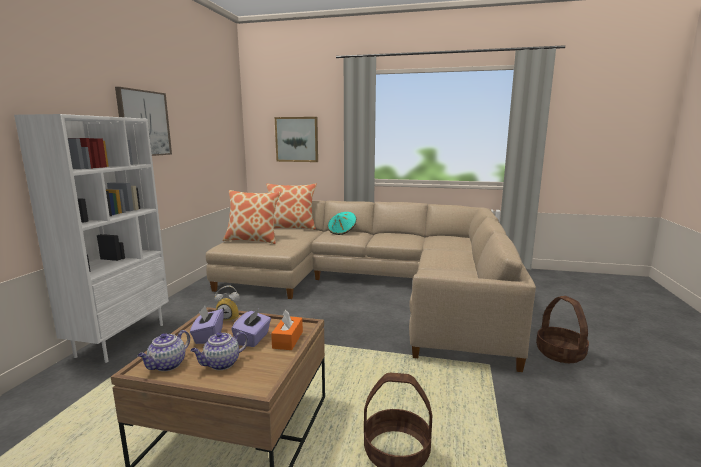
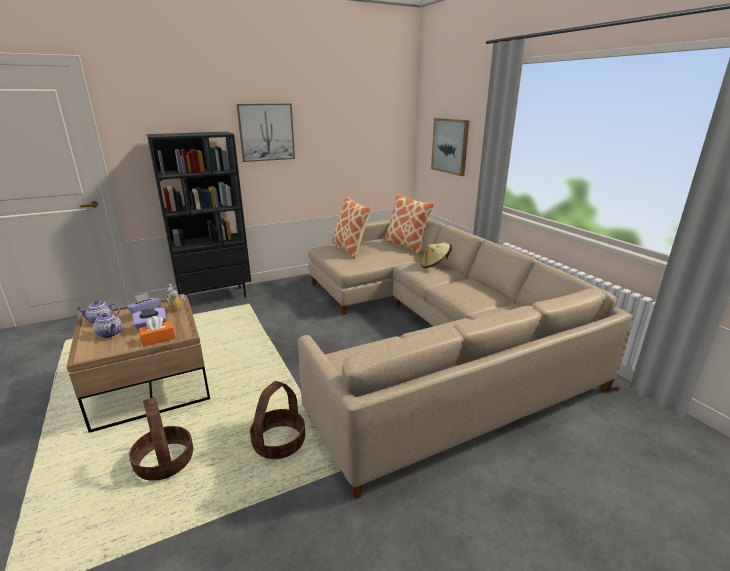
camera: 50 degrees right, 10 degrees up
white bookcase [14,114,169,363] -> black bookcase [147,132,251,300]
teapot [190,331,248,370] -> teapot turned 150 degrees counterclockwise [93,312,122,338]
turquoise hat [328,212,356,235] -> beige hat [420,242,452,268]
basket [536,296,589,363] -> basket moved to [250,381,306,459]

